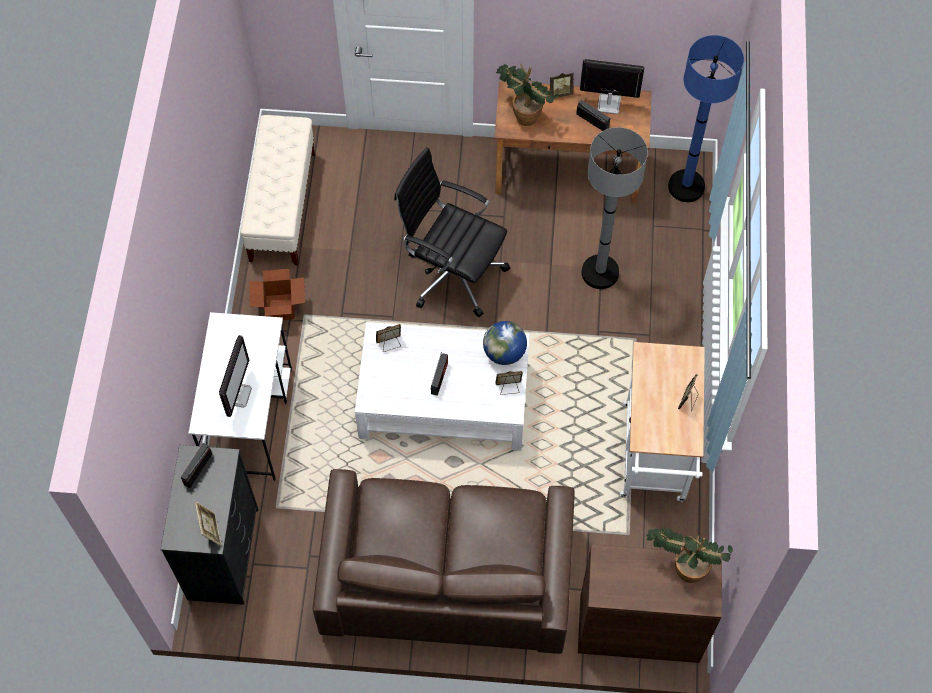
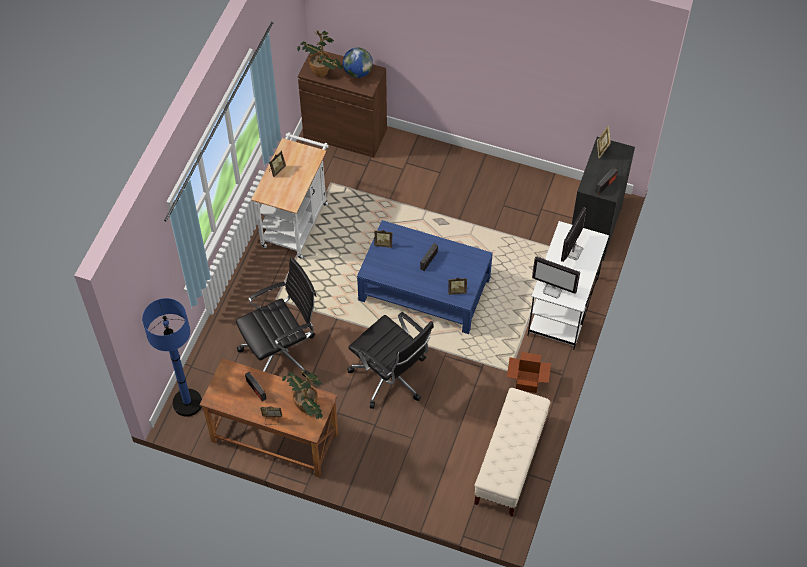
camera: 165 degrees left, 5 degrees down
brown sofa [312,469,575,654] -> none
white coffee table [355,322,530,451] -> blue coffee table [357,220,493,334]
globe [483,321,527,365] -> globe moved to [343,48,373,78]
monitor [580,59,644,114] -> monitor moved to [532,256,580,298]
grey floor lamp [581,127,648,289] -> black office chair [236,257,316,377]

